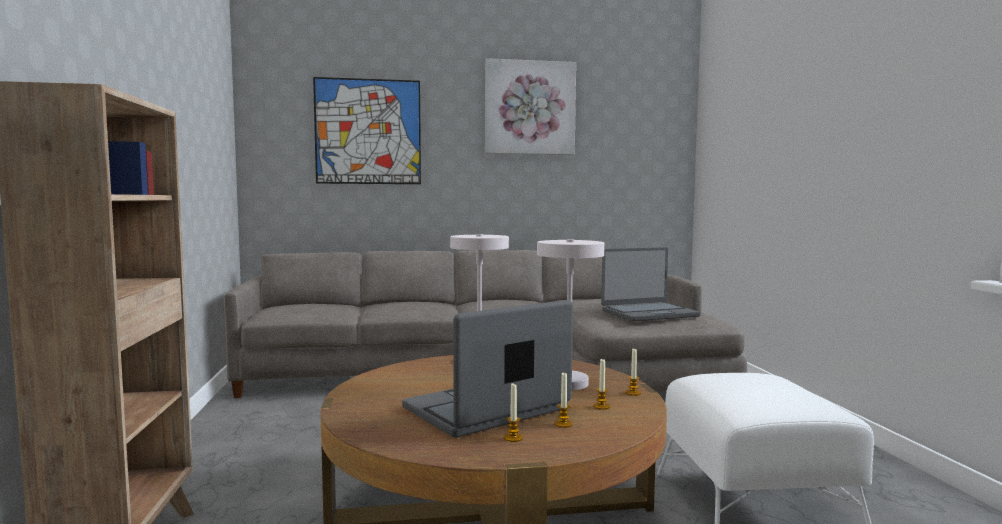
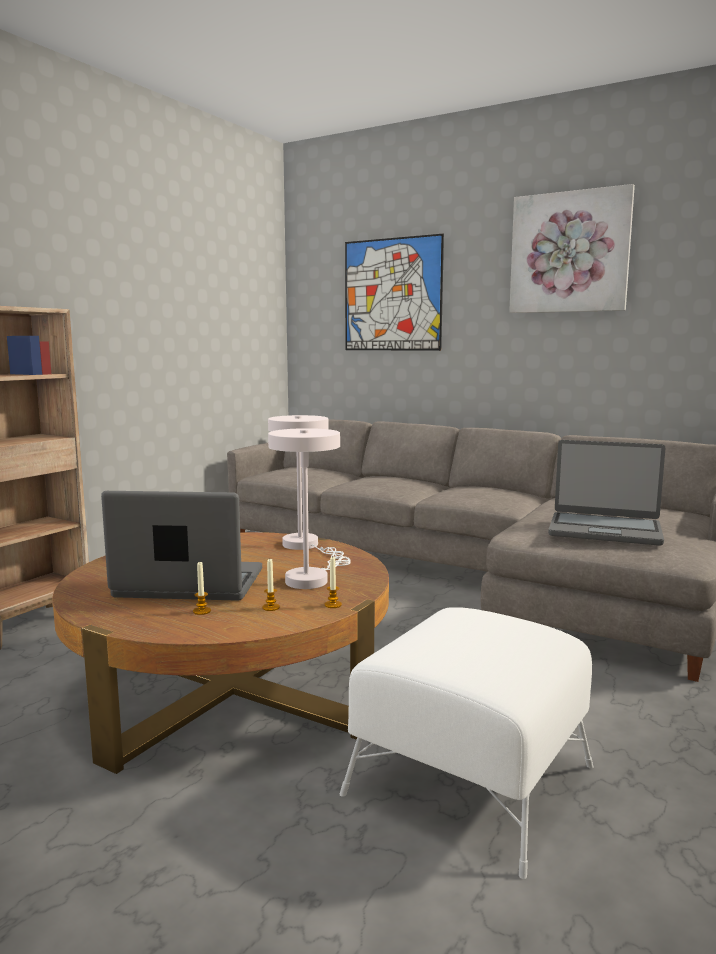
camera: 40 degrees right, 5 degrees up
candle [504,384,523,442] -> none

